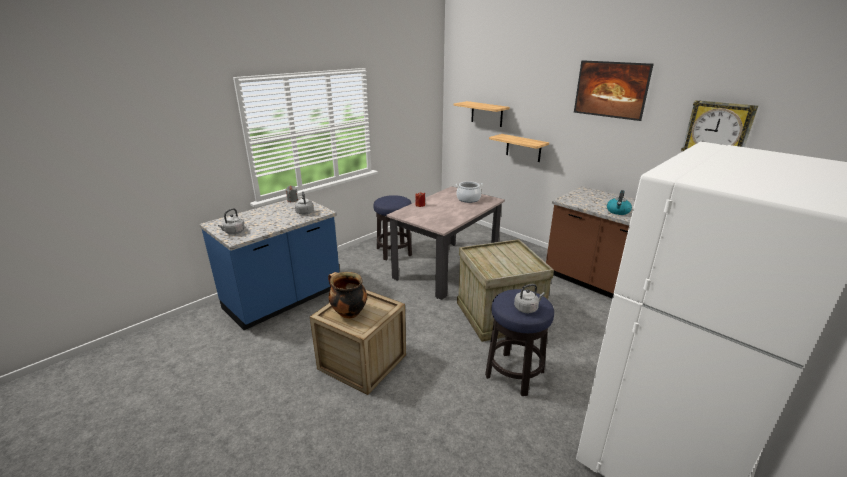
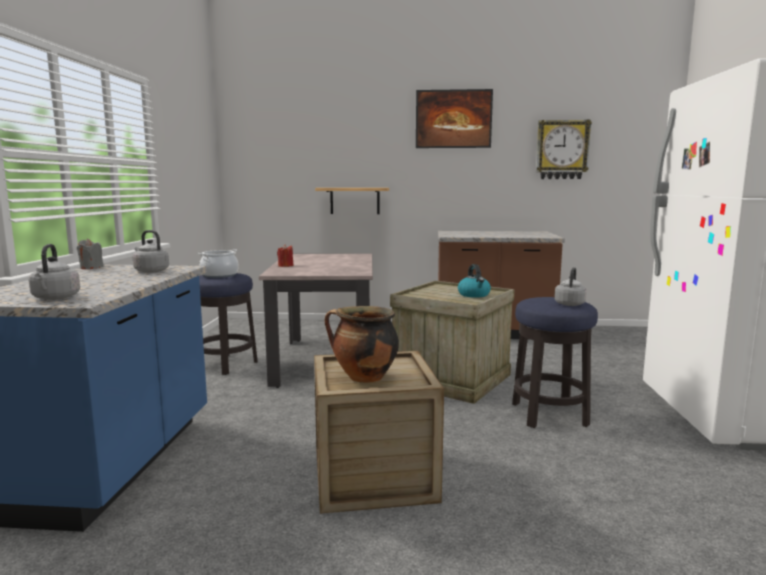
camera: 40 degrees left, 15 degrees down
shelf [454,101,510,127] -> none
cooking pot [456,181,483,203] -> cooking pot moved to [198,249,239,278]
kettle [607,190,632,215] -> kettle moved to [458,264,491,298]

